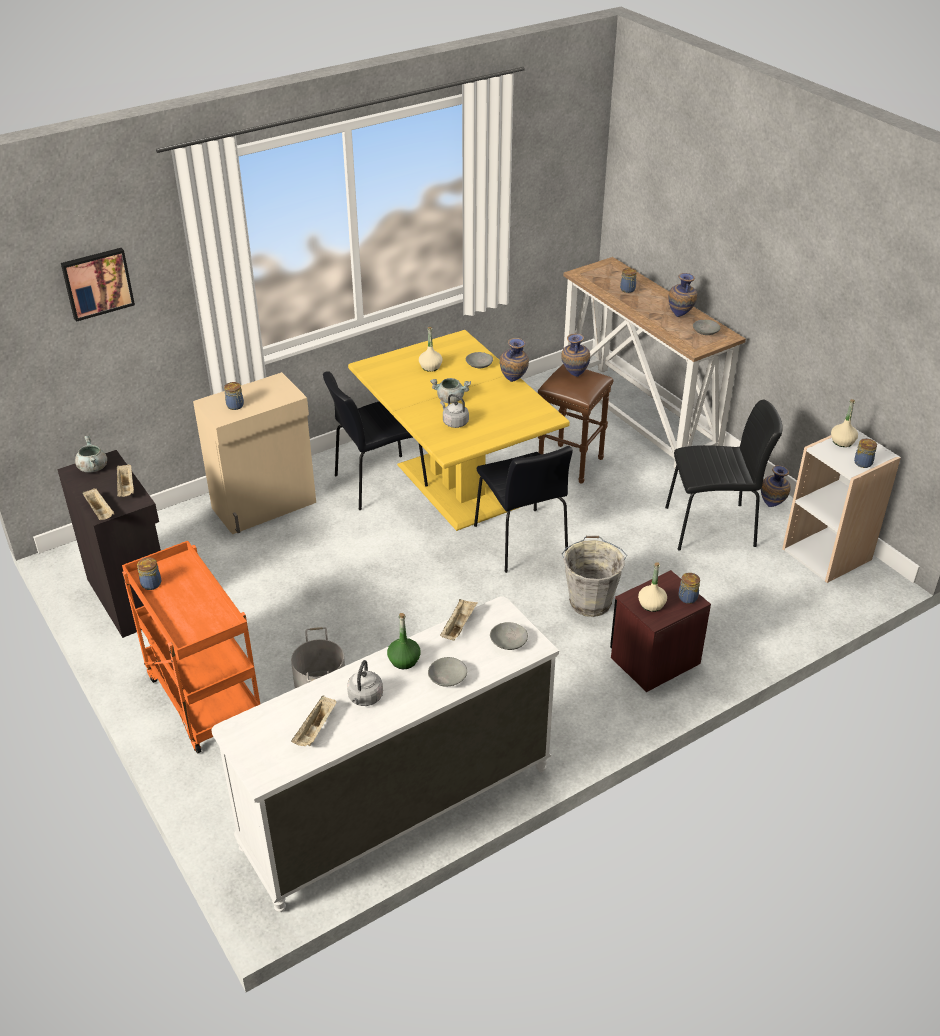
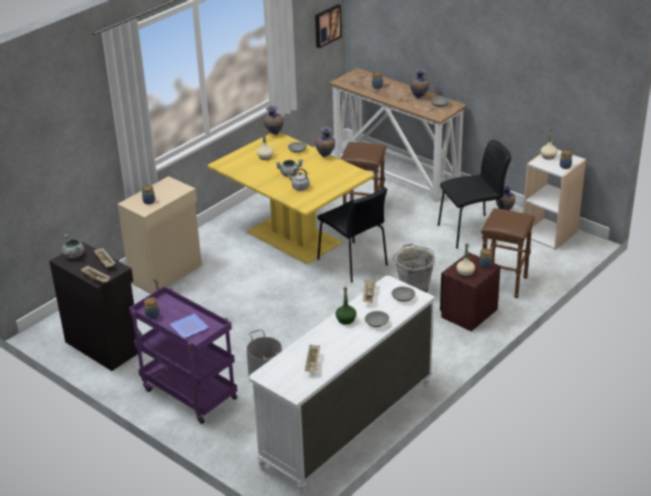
camera: 15 degrees left, 5 degrees down
picture [61,248,135,322] -> picture moved to [315,4,342,48]
orange cart [122,541,260,753] -> purple cart [129,286,237,424]
black chair [323,371,428,510] -> none
grey kettle [347,660,383,706] -> none
vase [561,334,590,377] -> vase moved to [264,106,283,135]
none -> plate [170,314,209,338]
none -> brown stool [481,208,535,298]

